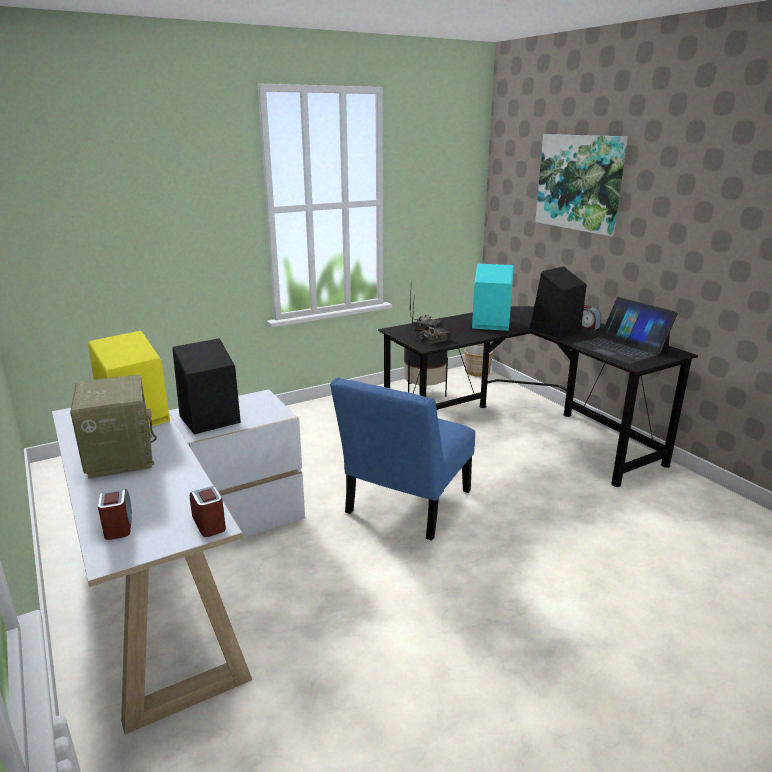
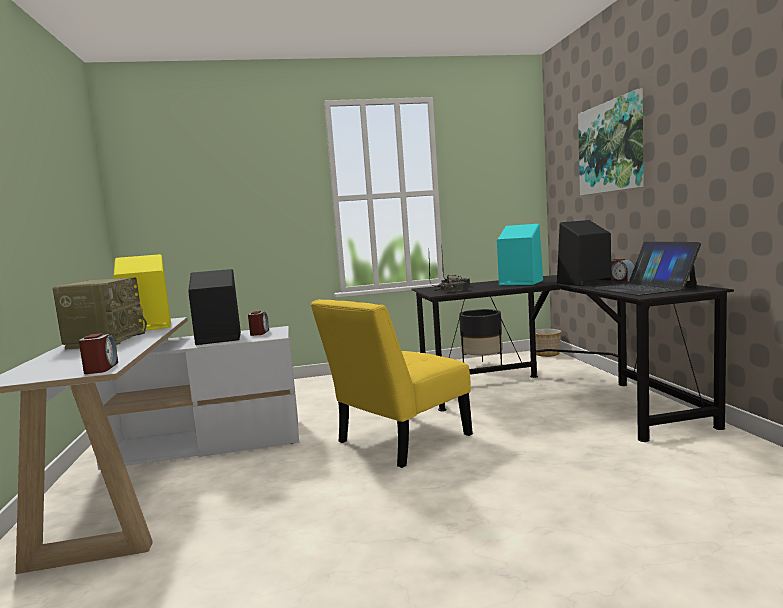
camera: 20 degrees right, 15 degrees down
alarm clock [98,489,132,540] -> alarm clock moved to [248,311,269,336]
blue chair [330,377,475,541] -> yellow chair [310,299,473,468]

